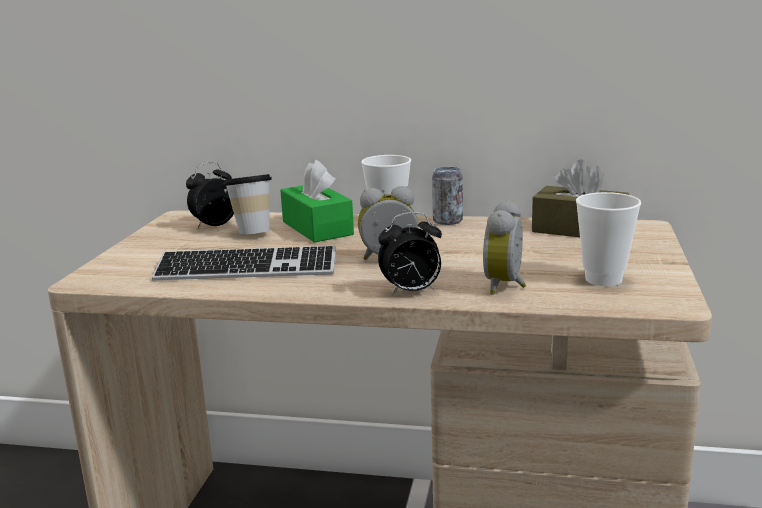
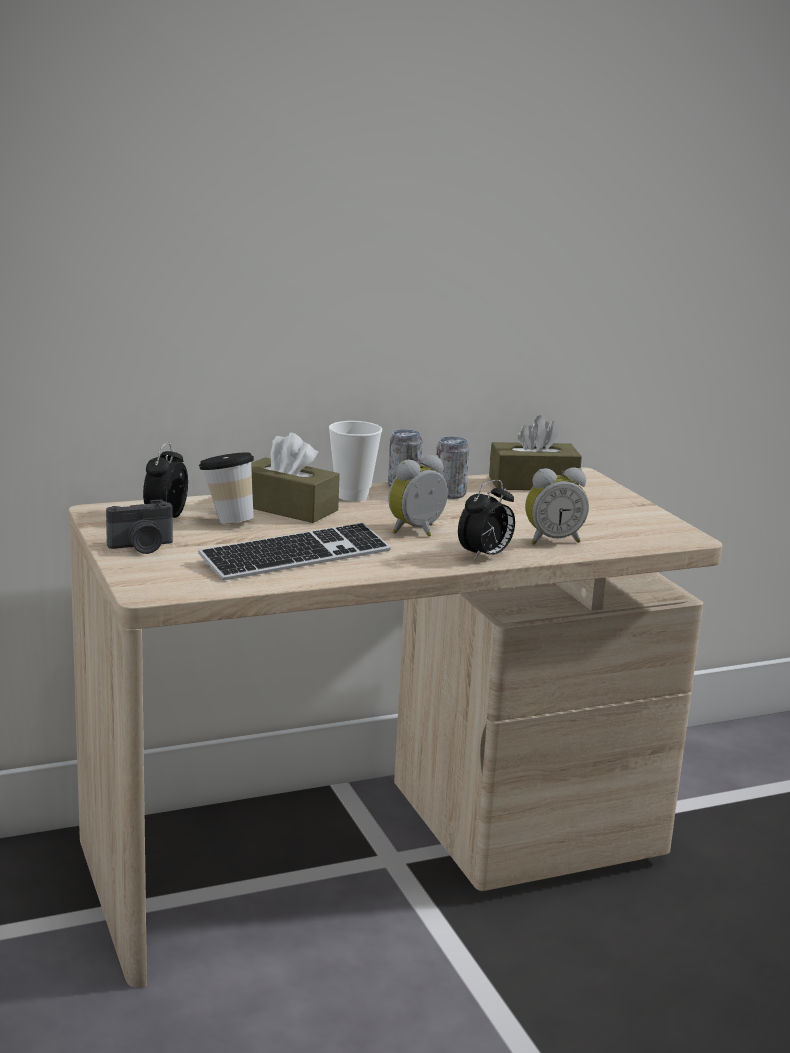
camera: 35 degrees left, 0 degrees up
green tissue box [280,160,354,243] -> brown tissue box [251,432,340,523]
alarm clock [483,200,526,295] -> alarm clock turned 90 degrees counterclockwise [525,467,589,545]
cup [576,192,641,286] -> none
none -> camera [106,500,173,554]
none -> can [436,436,470,499]

